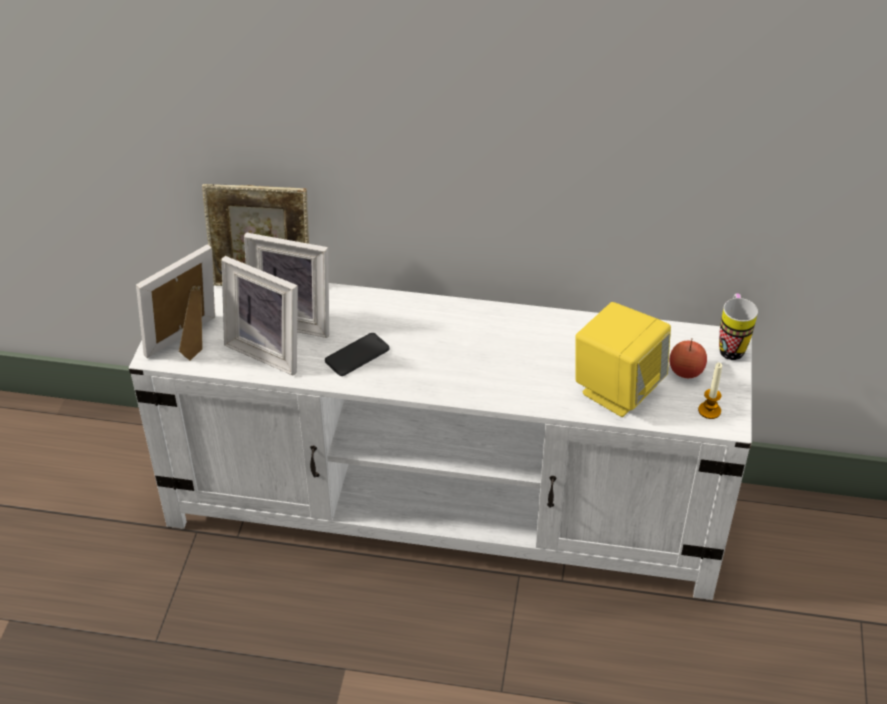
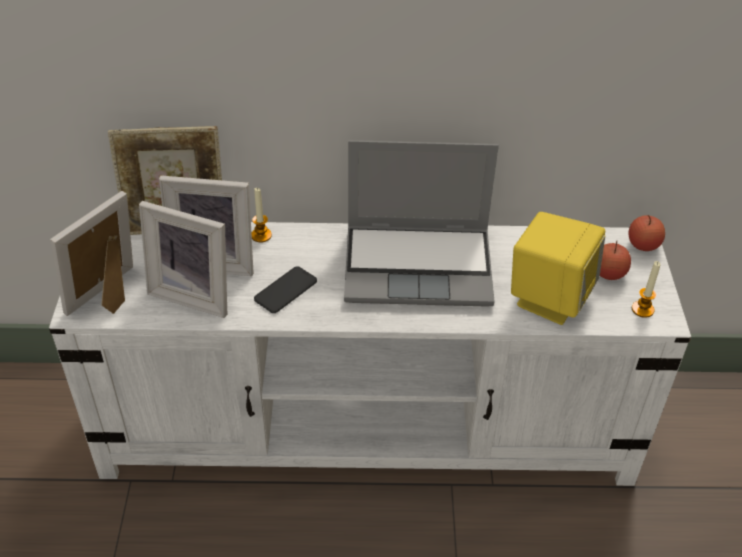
camera: 10 degrees left, 0 degrees up
mug [719,293,758,360] -> apple [629,215,665,251]
none -> candle [252,188,272,243]
none -> laptop [344,140,499,307]

